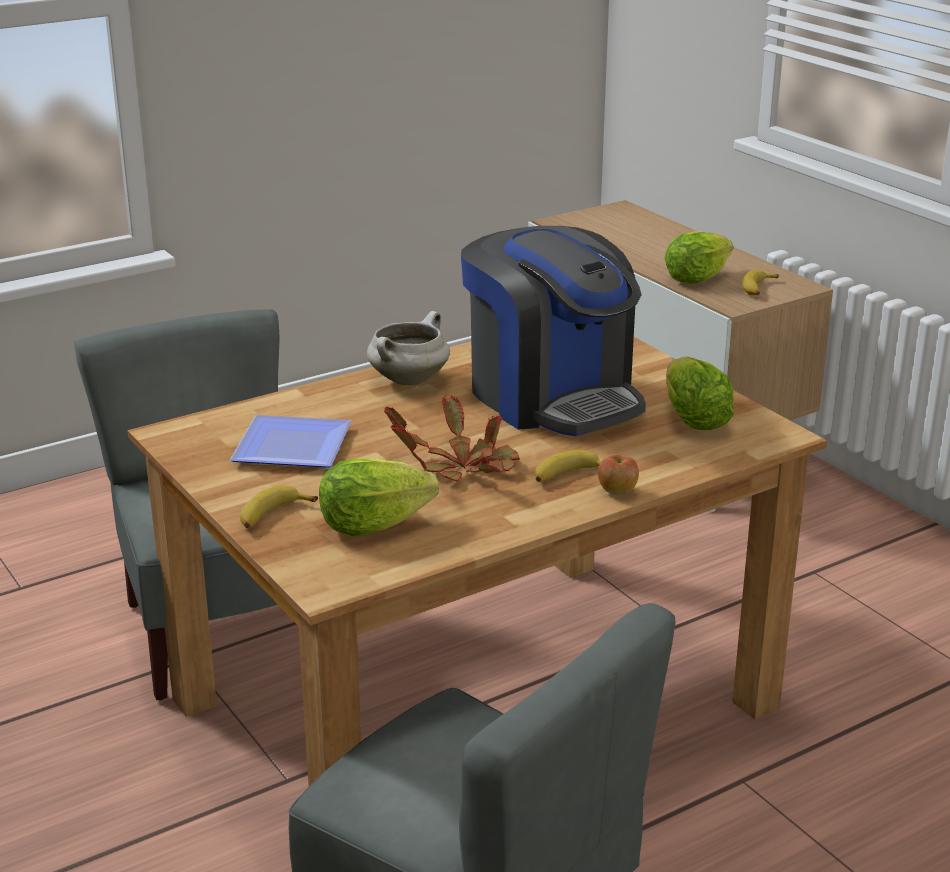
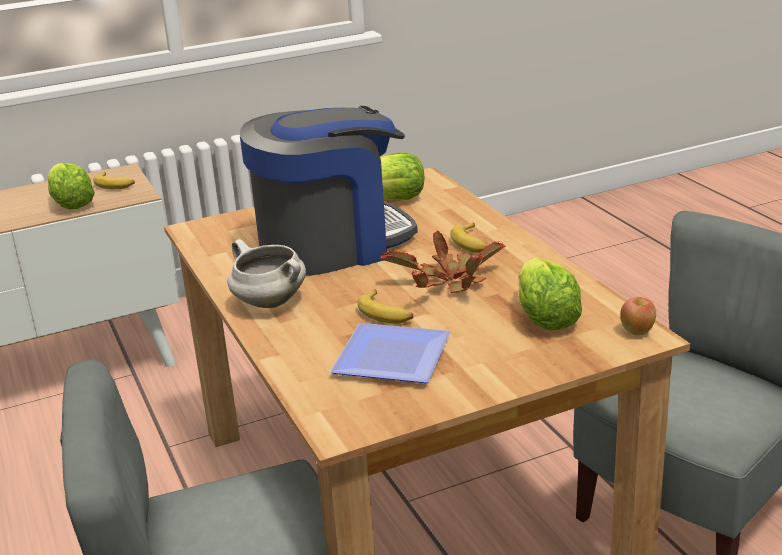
camera: 80 degrees left, 0 degrees up
banana [240,486,318,528] -> banana moved to [357,290,413,324]
apple [598,453,639,495] -> apple moved to [620,297,656,336]

